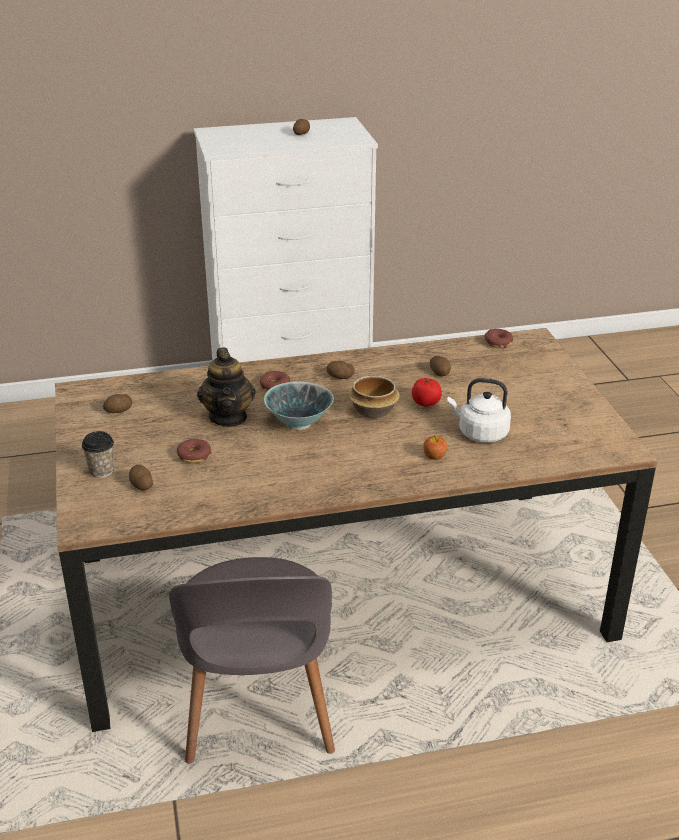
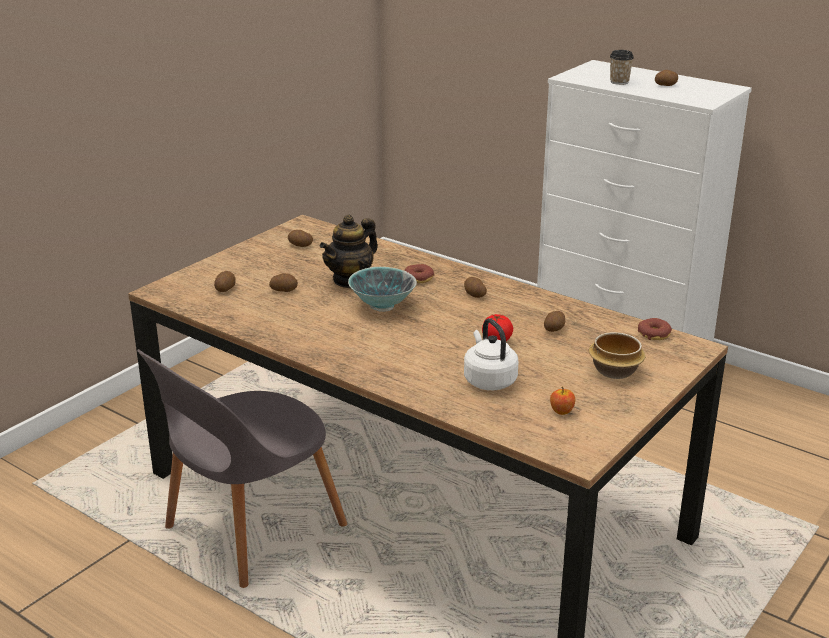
camera: 50 degrees right, 5 degrees down
cup [82,431,114,478] -> cup moved to [610,50,634,85]
donut [177,439,212,463] -> potato [269,273,298,292]
bowl [348,376,400,419] -> bowl moved to [589,332,646,379]
apple [423,435,447,460] -> apple moved to [550,387,575,415]

